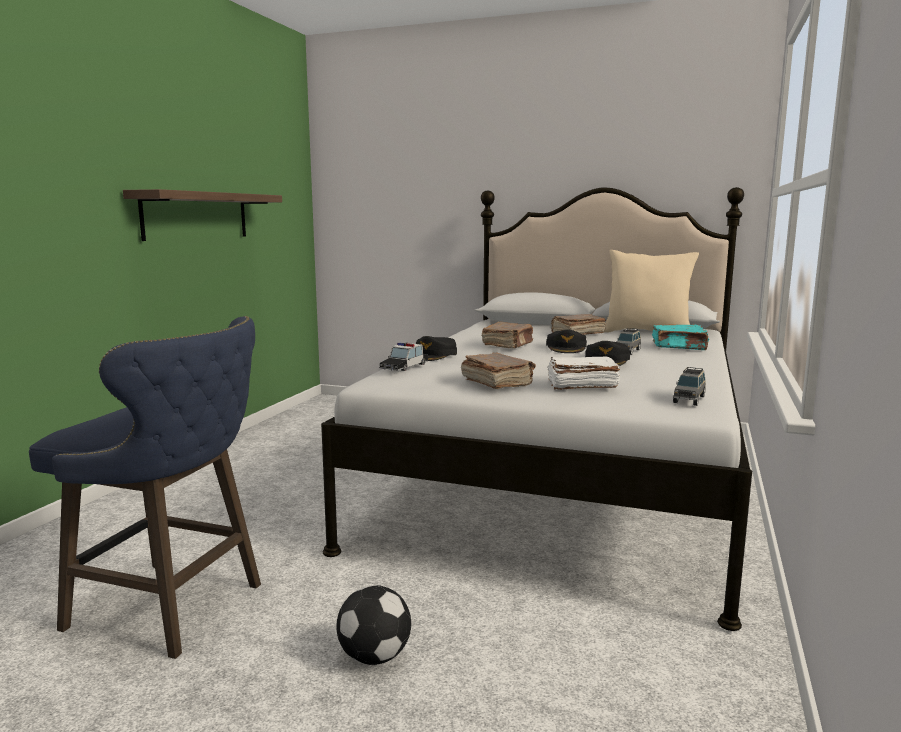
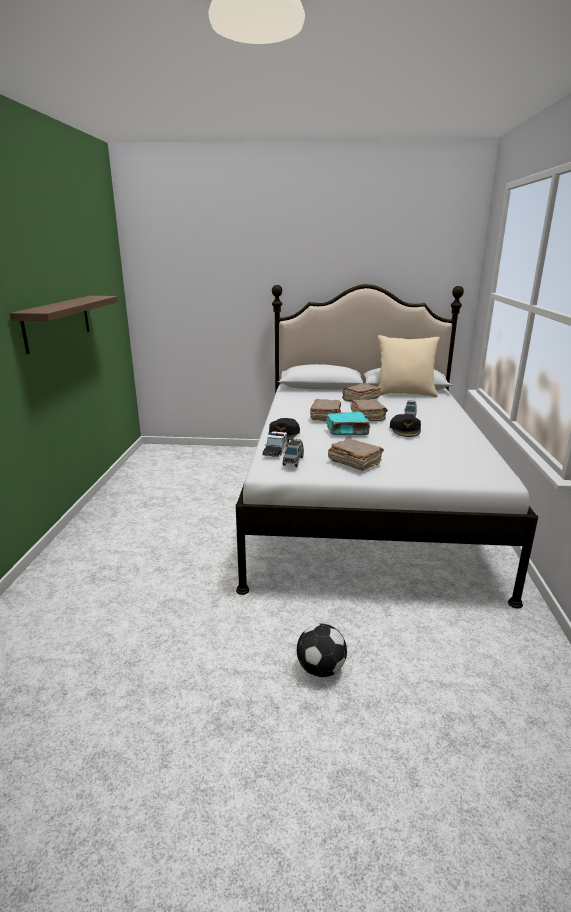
camera: 15 degrees left, 10 degrees up
blue stool [29,316,261,659] -> none
black cap [546,329,587,353] -> brown book [351,399,388,421]
white book [548,357,620,390] -> none
turquoise book [652,324,709,350] -> turquoise book moved to [326,412,370,435]
grey toy car [673,367,706,406] -> grey toy car moved to [282,439,304,467]

